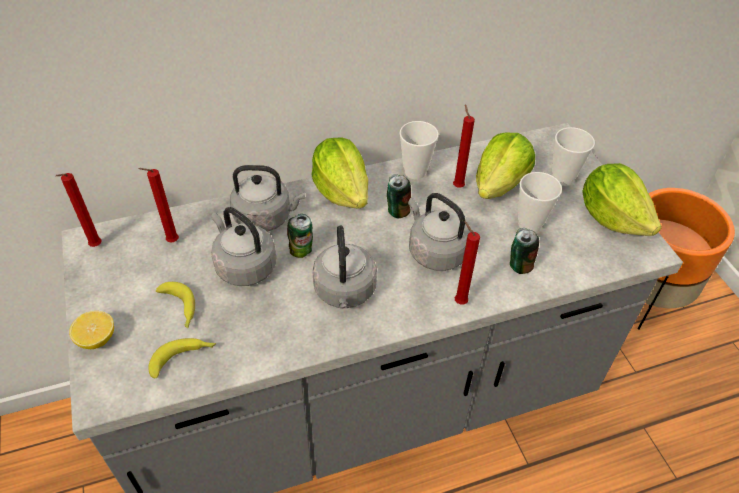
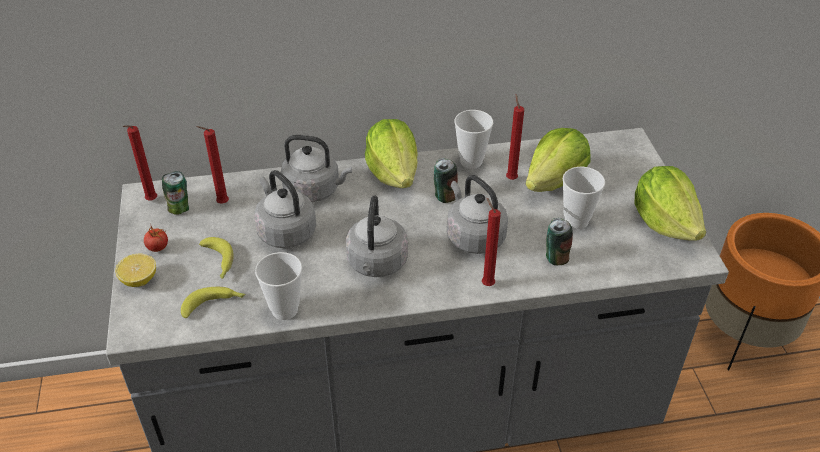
camera: 10 degrees right, 5 degrees down
can [287,214,313,258] -> can moved to [162,171,189,215]
cup [552,127,595,186] -> cup moved to [255,252,302,320]
none -> tomato [144,223,168,252]

